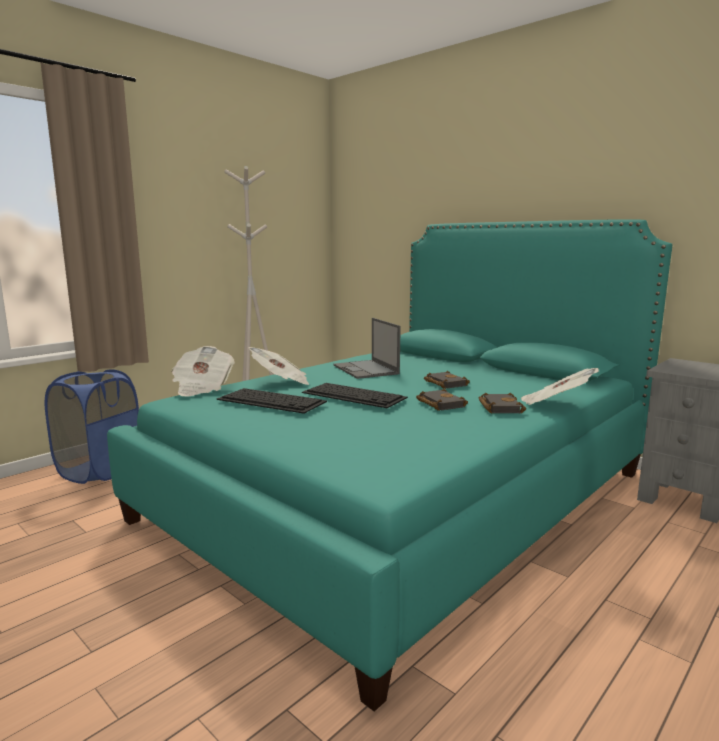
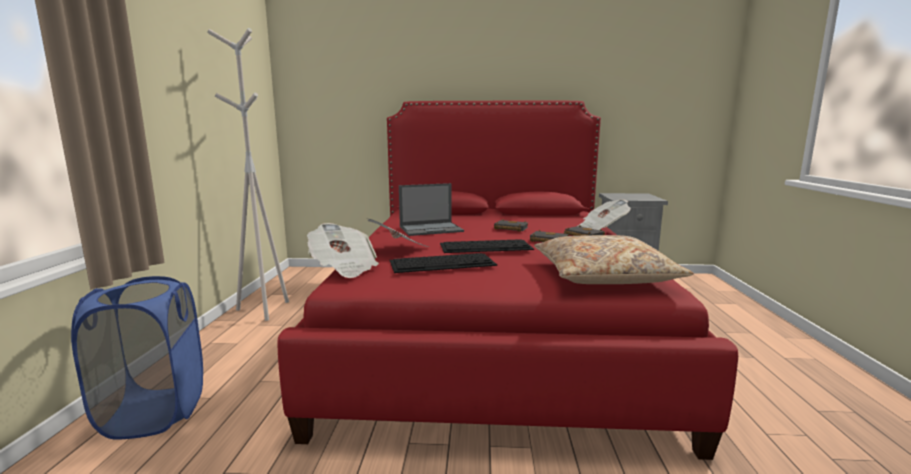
camera: 40 degrees left, 0 degrees up
turquoise bed [107,219,672,712] -> red bed [277,100,738,460]
laptop [333,318,401,379] -> laptop turned 45 degrees counterclockwise [399,183,464,236]
none -> beige pillow [534,235,694,284]

